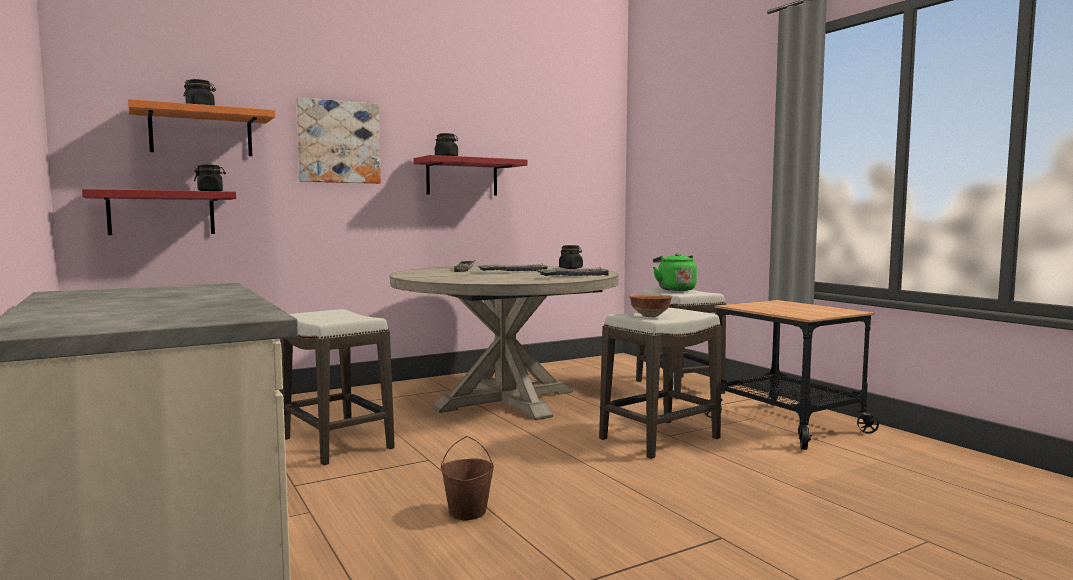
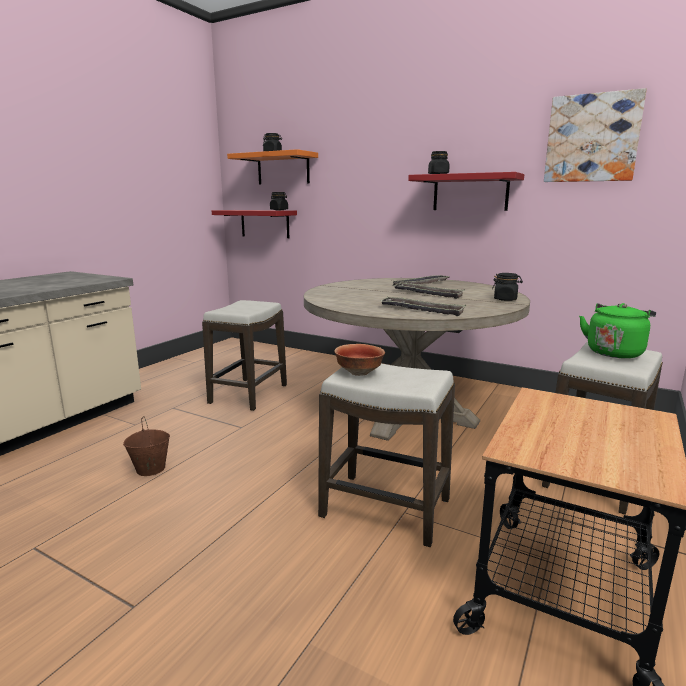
camera: 60 degrees right, 10 degrees up
picture [296,97,381,184] -> picture moved to [544,88,647,182]

